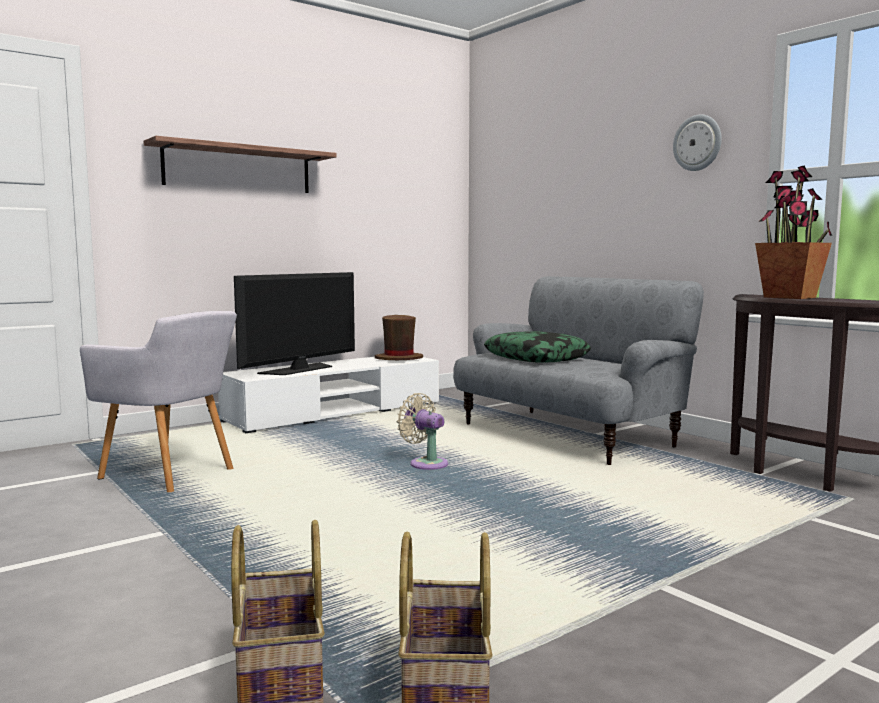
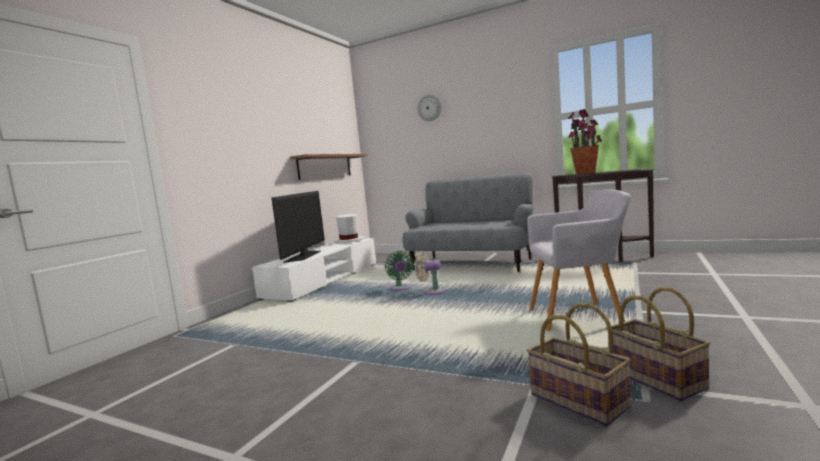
camera: 25 degrees left, 0 degrees up
grey armchair [80,311,237,492] -> grey armchair moved to [527,190,631,331]
shelf [143,136,337,193] -> shelf moved to [290,154,367,180]
brown hat [375,315,423,360] -> white hat [334,214,364,243]
pillow [484,331,591,363] -> none
wall clock [673,114,722,171] -> wall clock moved to [418,95,441,121]
none -> green fan [385,251,414,291]

